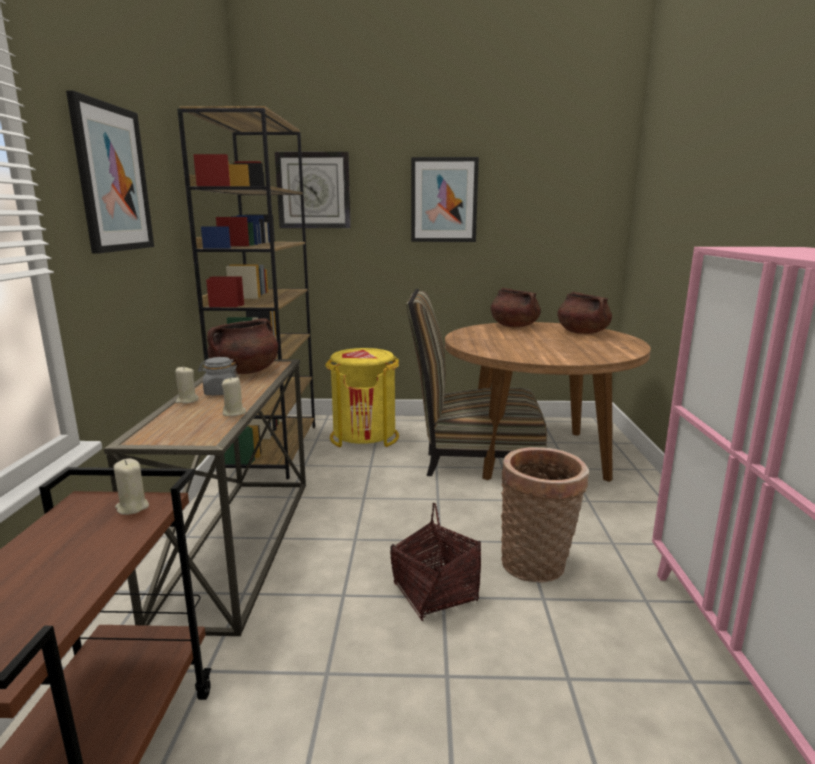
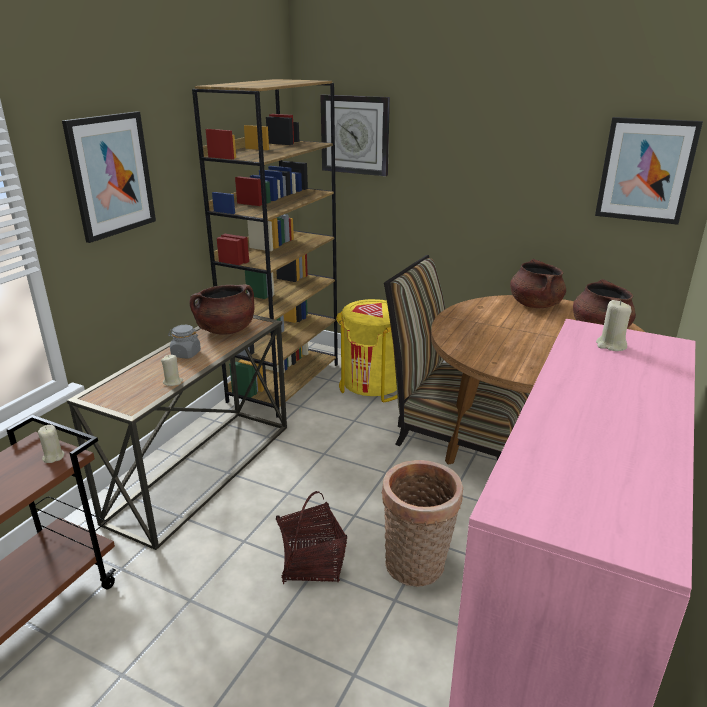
camera: 25 degrees right, 10 degrees up
beige candle [175,366,199,404] -> beige candle moved to [596,300,632,351]
picture [411,157,479,242] -> picture moved to [595,117,703,225]

